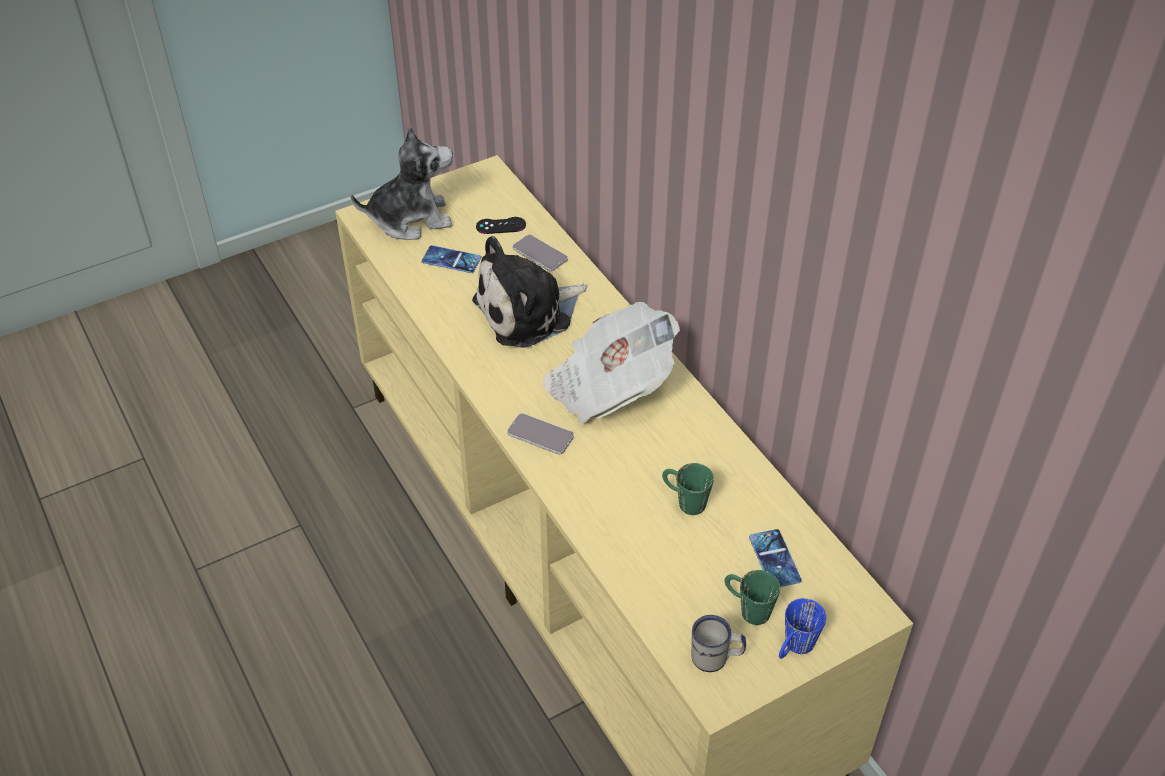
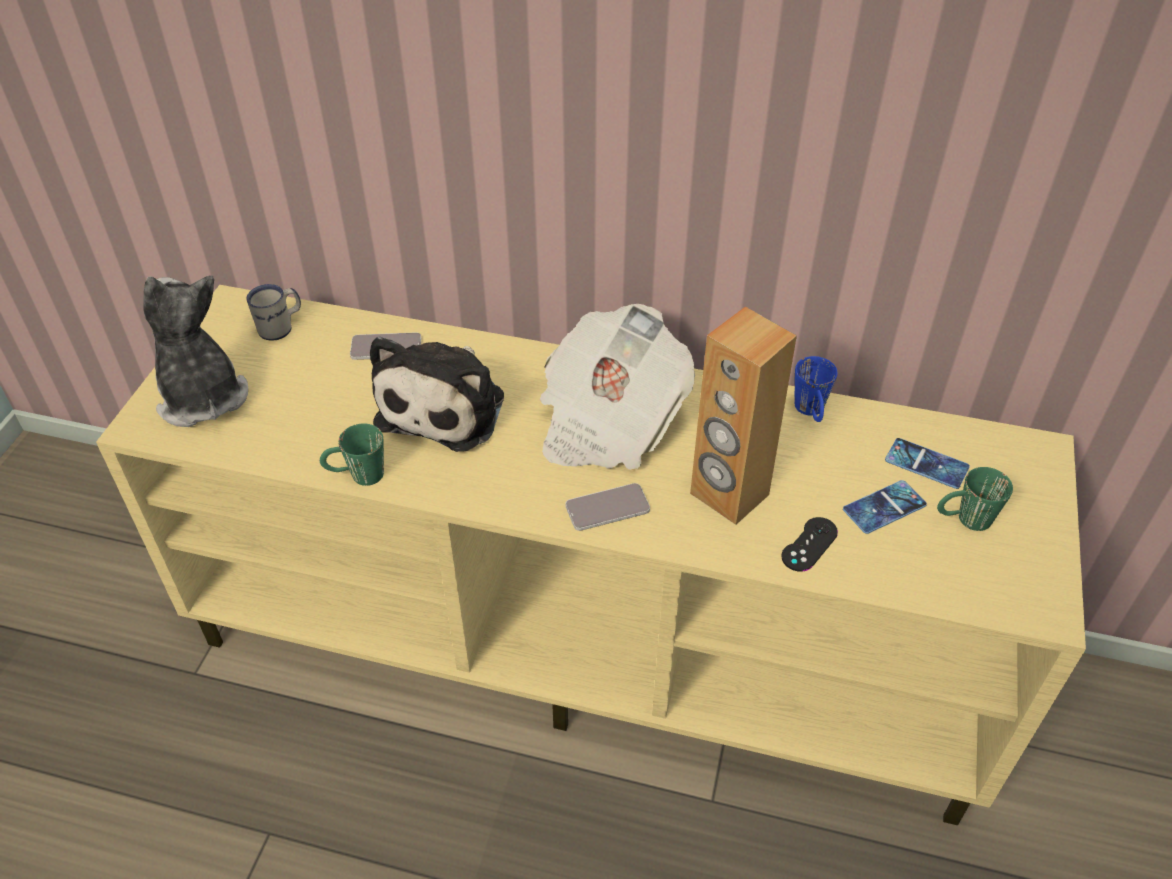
camera: 45 degrees left, 0 degrees up
plush toy [351,125,453,240] -> plush toy turned 60 degrees counterclockwise [143,275,248,427]
phone [422,245,481,273] -> phone moved to [843,480,927,534]
black game controller [476,217,526,234] -> black game controller moved to [781,517,838,572]
green mug [662,463,714,515] -> green mug moved to [320,423,384,486]
white mug [691,615,746,672] -> white mug moved to [246,284,301,340]
blue mug [779,598,826,659] -> blue mug moved to [794,356,837,422]
none -> brown speaker [690,307,797,525]

